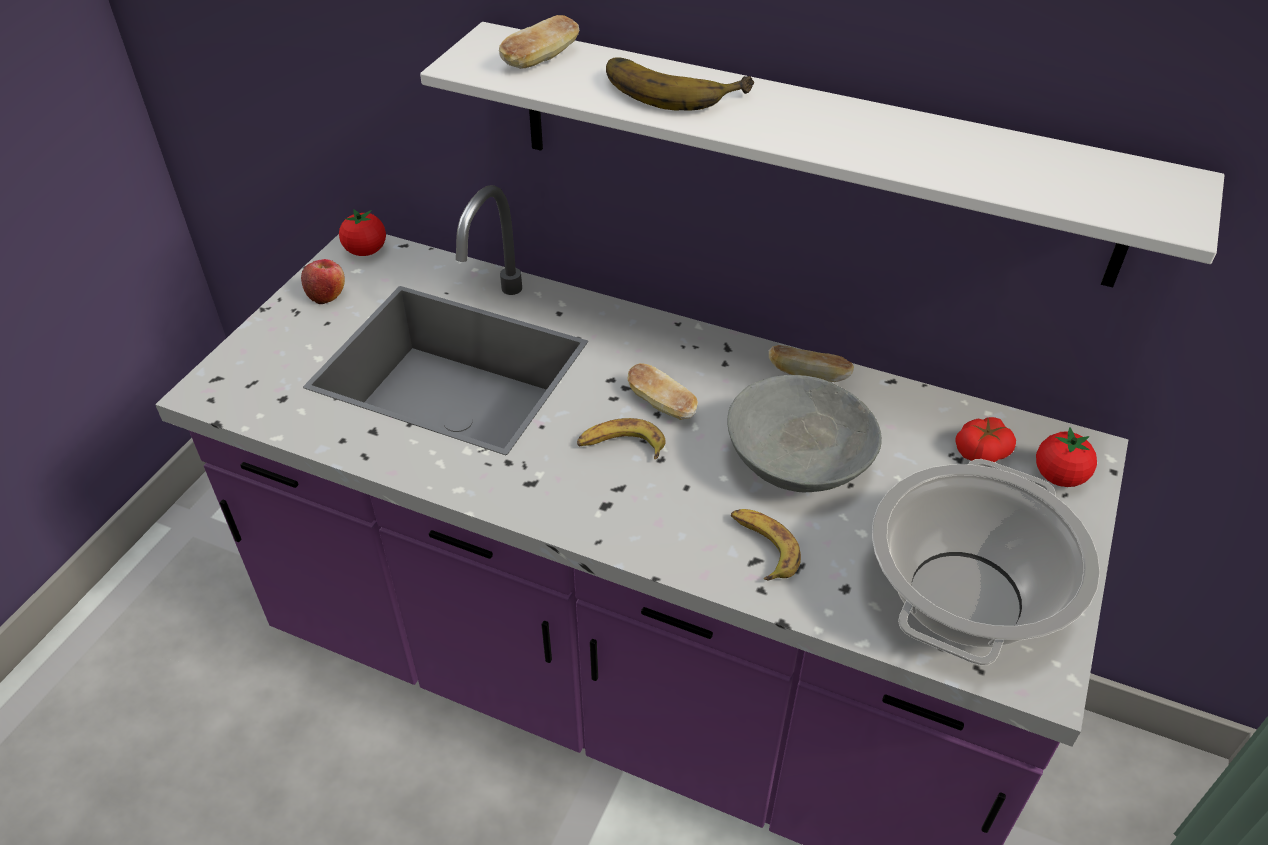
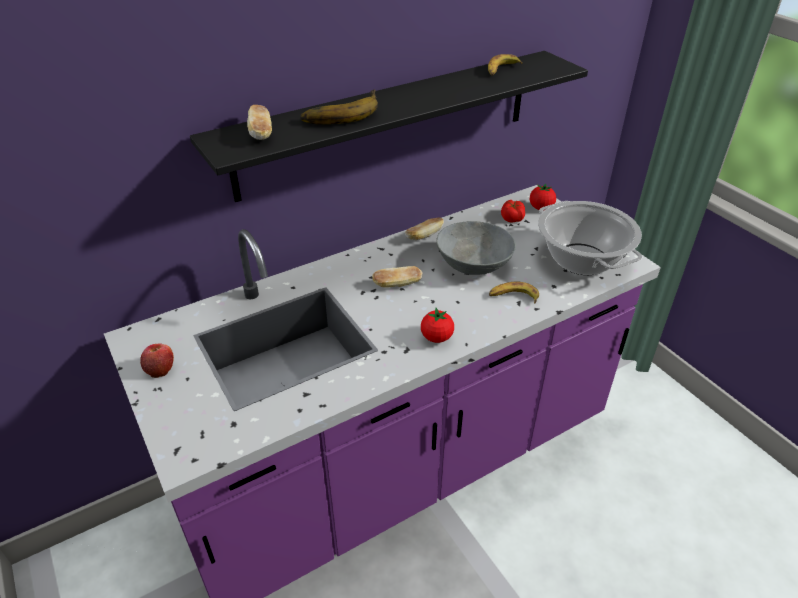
camera: 55 degrees left, 5 degrees down
tomato [339,209,386,256] -> tomato moved to [421,308,454,343]
white shelf [420,22,1224,288] -> black shelf [190,51,588,202]
banana [577,418,665,459] -> banana moved to [488,54,523,76]

